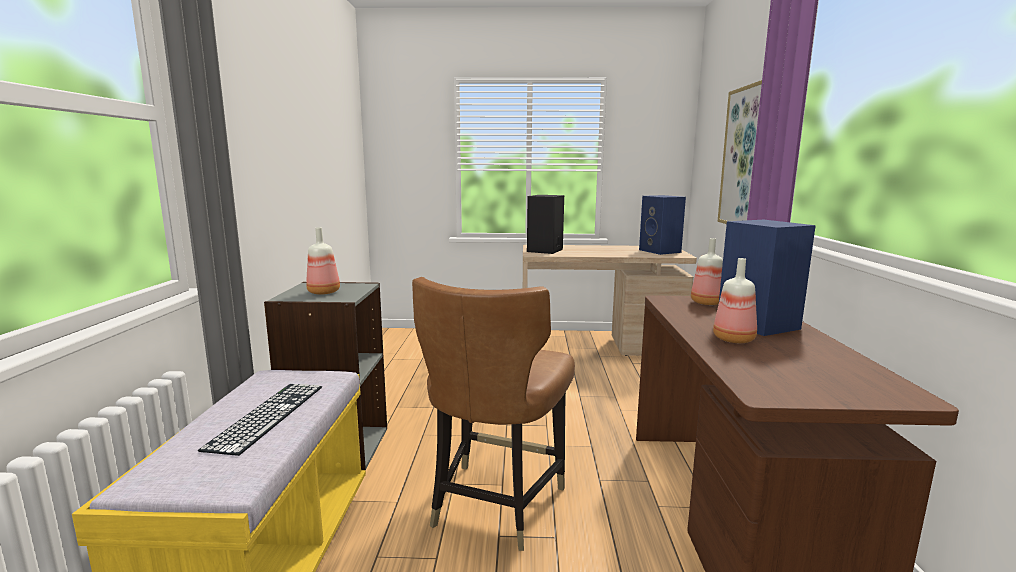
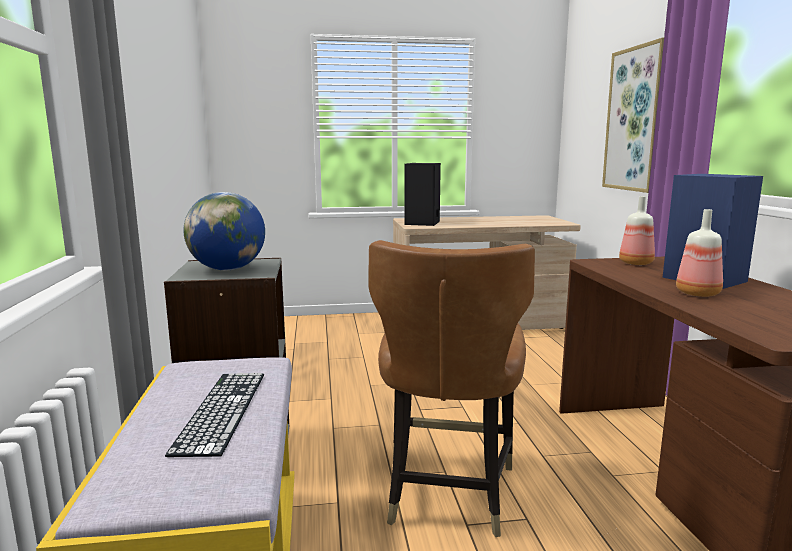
camera: 10 degrees left, 0 degrees up
bottle [306,227,340,295] -> globe [183,192,265,270]
blue speaker [639,195,686,255] -> none

